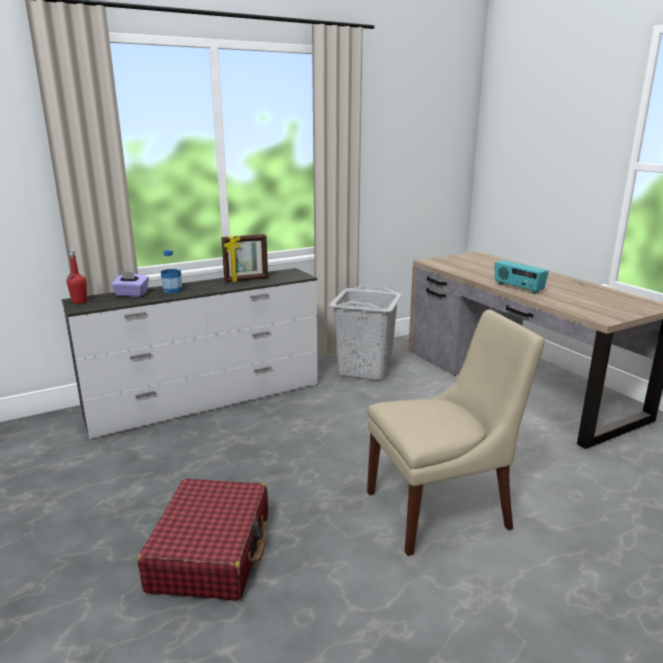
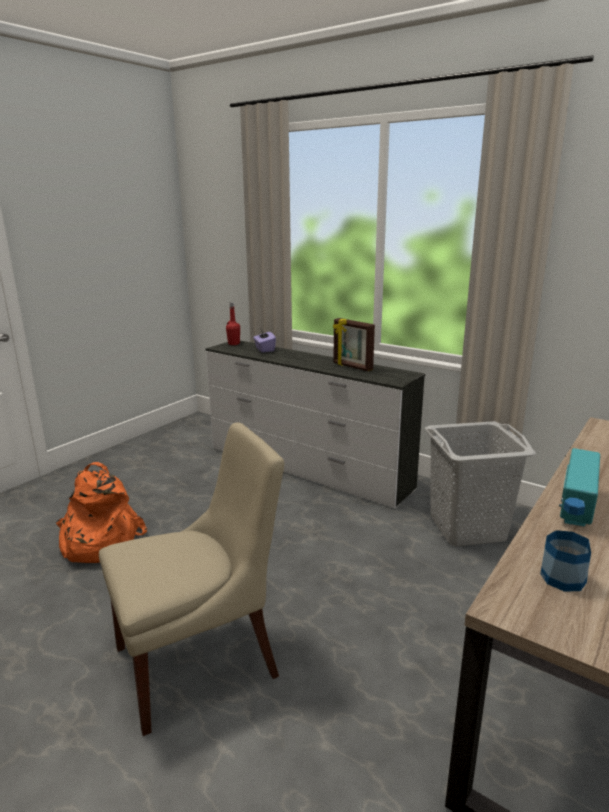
camera: 65 degrees right, 0 degrees up
red suitcase [138,478,268,601] -> orange backpack [56,462,147,563]
bottle [161,250,182,293] -> bottle moved to [540,498,591,592]
beige chair [367,310,545,556] -> beige chair turned 75 degrees counterclockwise [99,422,284,736]

